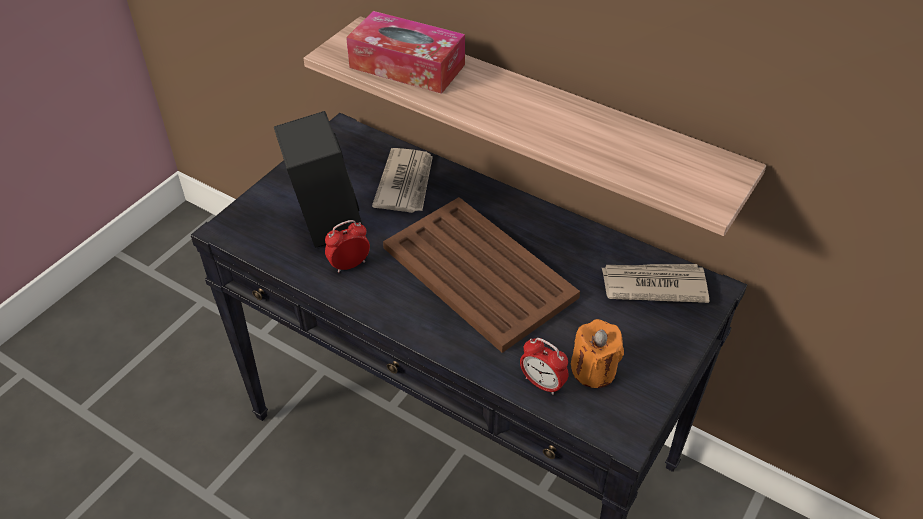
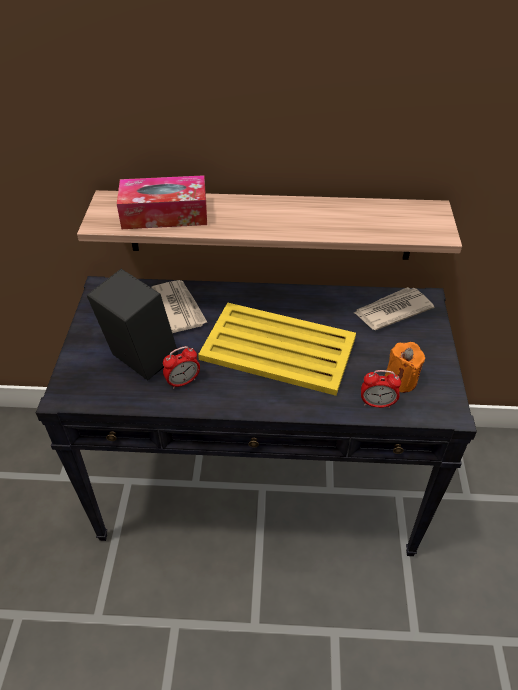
camera: 30 degrees left, 0 degrees up
alarm clock [325,220,370,273] -> alarm clock turned 150 degrees counterclockwise [163,346,200,389]
brown tray [383,197,580,353] -> yellow tray [198,303,356,396]

